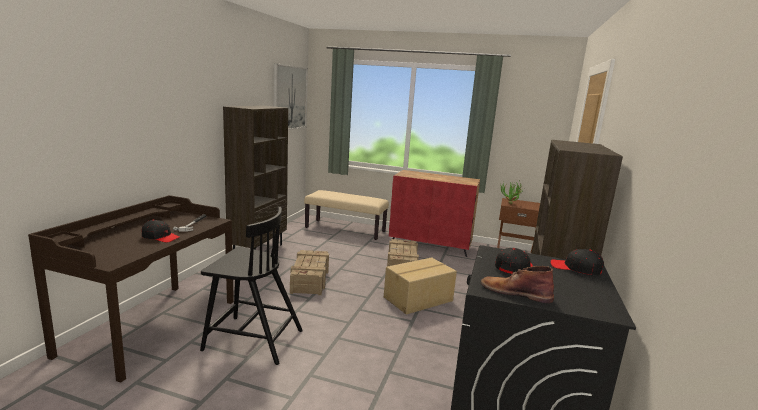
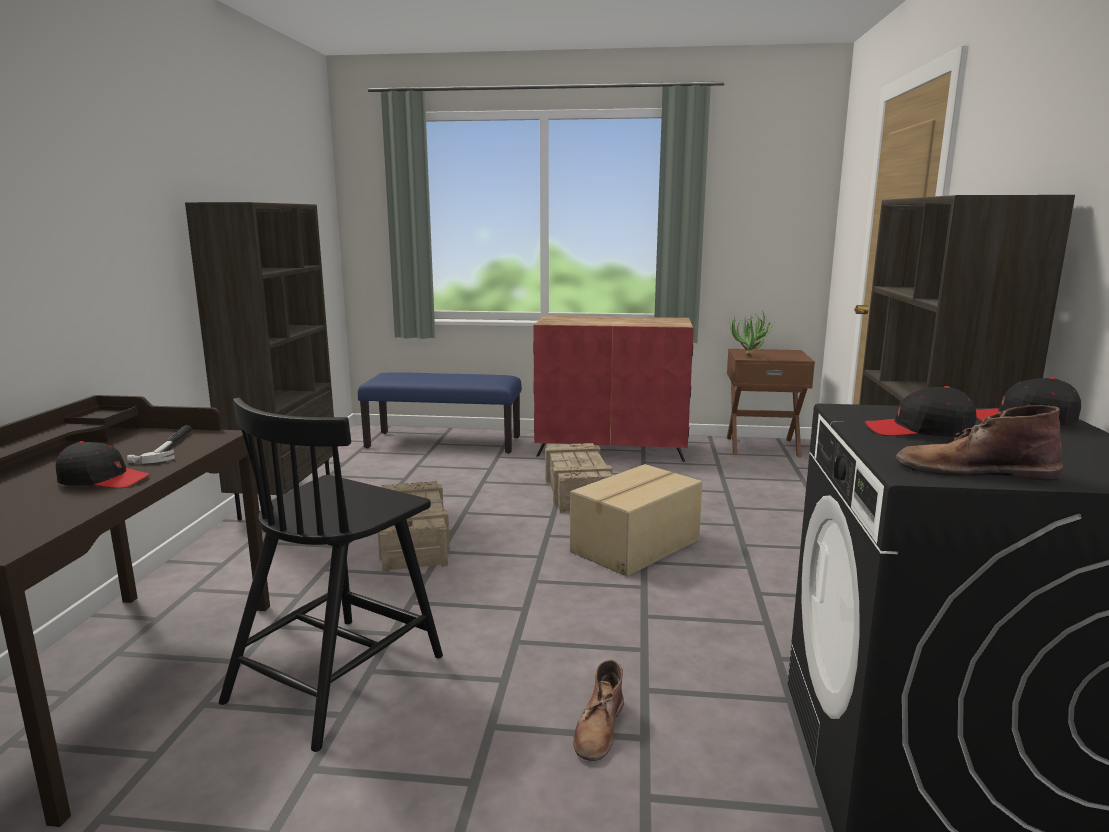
camera: 10 degrees left, 0 degrees up
black chair [200,207,303,365] -> black chair turned 120 degrees clockwise [219,398,443,752]
picture [274,63,308,130] -> none
beige bench [304,190,389,240] -> blue bench [358,372,522,453]
black cap [495,248,533,274] -> black cap turned 105 degrees counterclockwise [865,386,977,437]
none -> brown boot [573,660,624,761]

